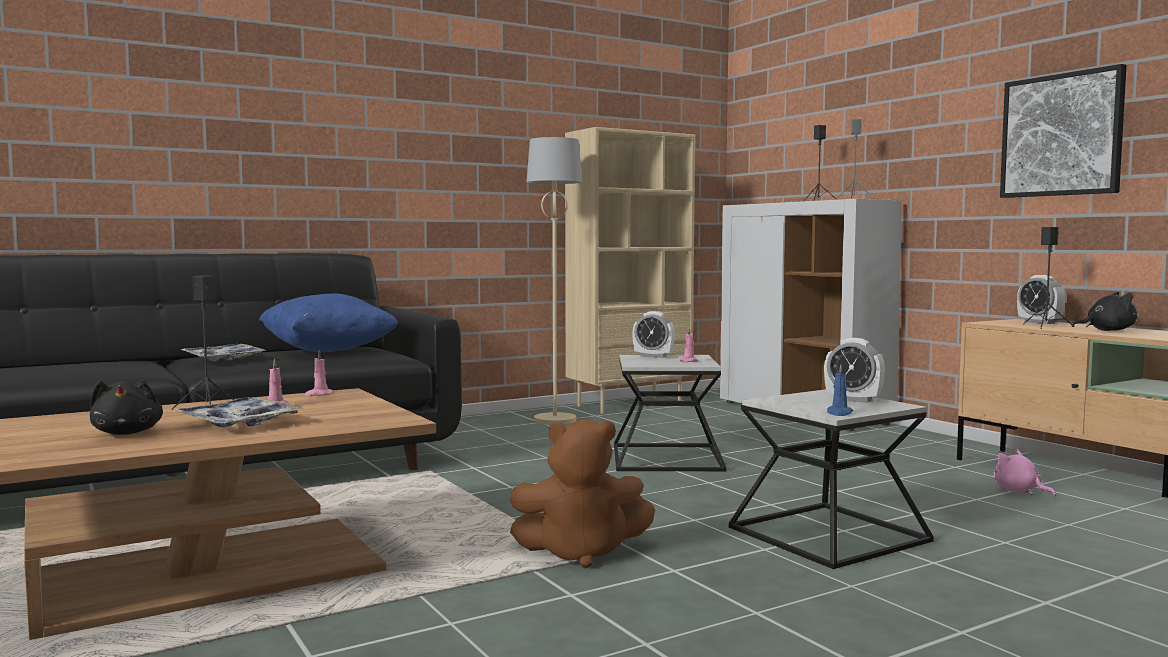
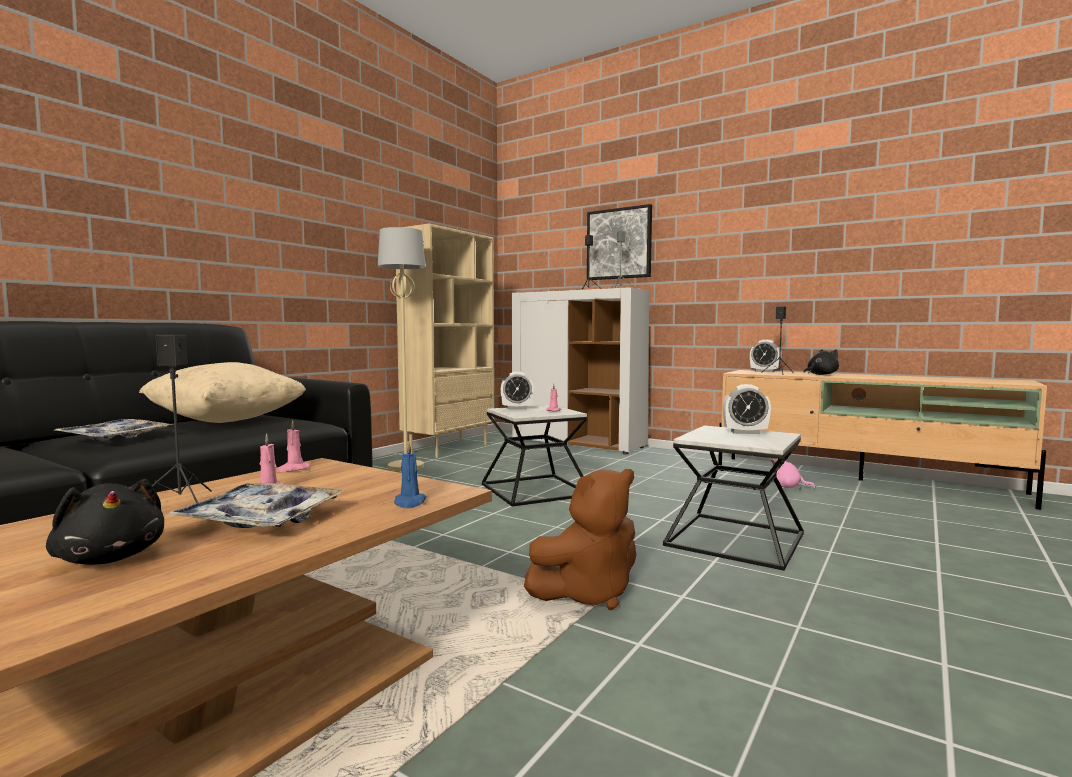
camera: 25 degrees left, 0 degrees up
blue pillow [259,294,398,352] -> beige pillow [139,362,306,423]
blue candle [827,365,853,416] -> blue candle moved to [394,441,427,508]
picture [1000,64,1127,198] -> picture moved to [587,204,652,280]

